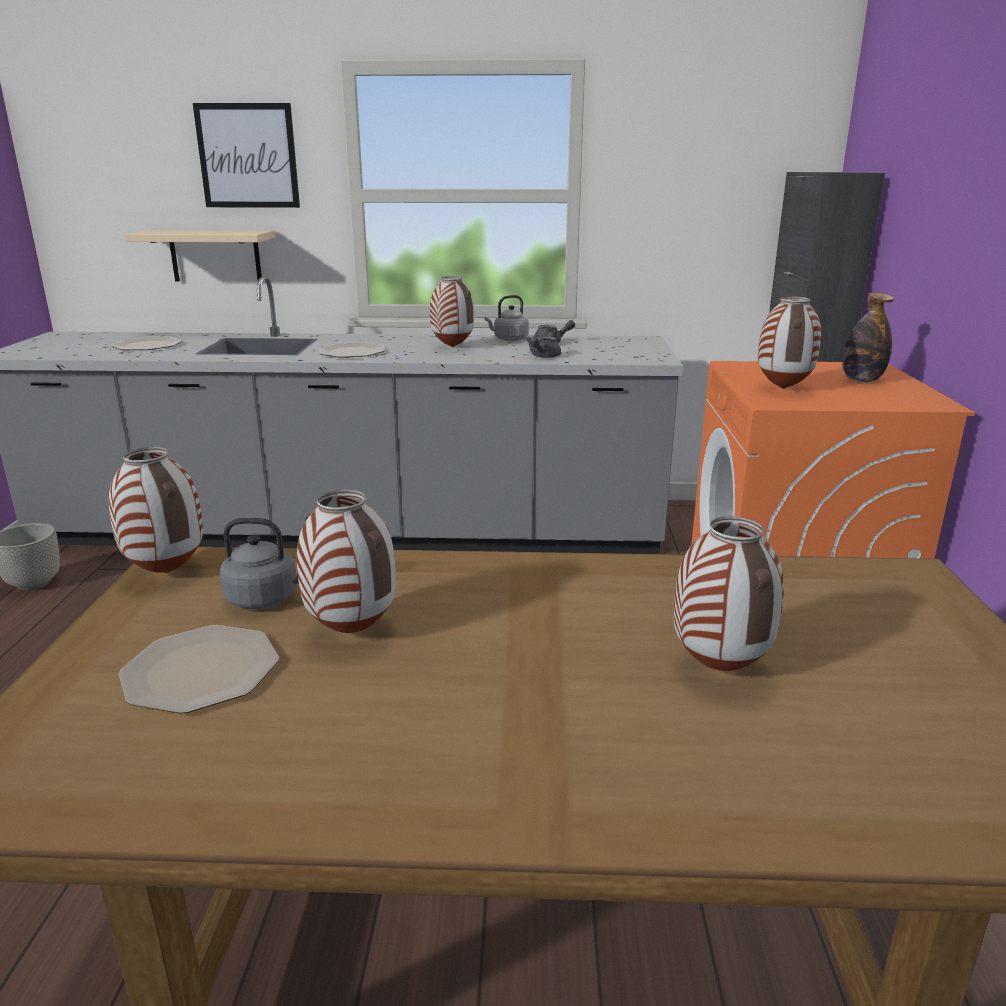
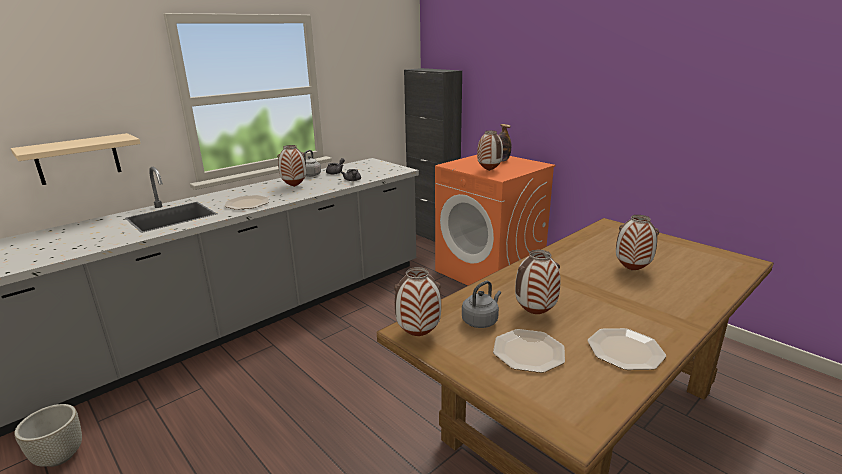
camera: 45 degrees left, 0 degrees up
plate [111,337,182,350] -> plate moved to [588,328,666,370]
picture [193,103,300,208] -> none

